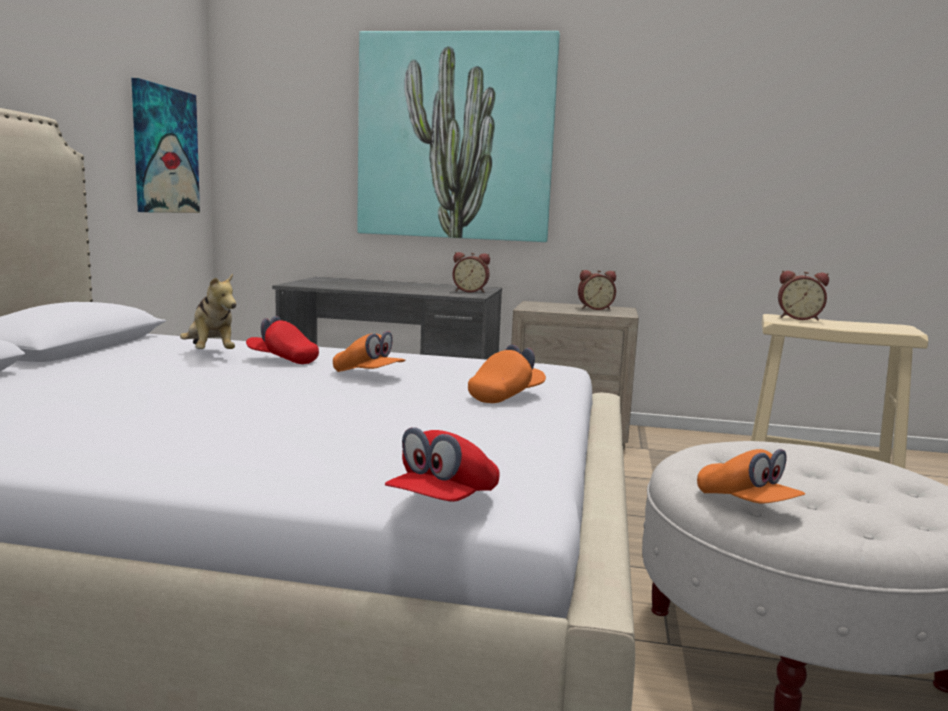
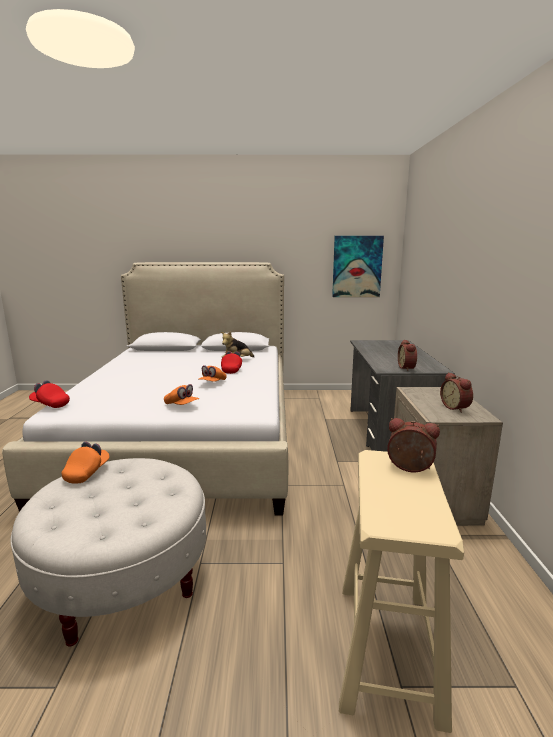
camera: 80 degrees right, 5 degrees up
picture [357,31,560,242] -> none
orange cap [697,449,805,504] -> orange cap turned 150 degrees clockwise [61,442,109,484]
alarm clock [778,271,829,321] -> alarm clock turned 105 degrees clockwise [387,418,440,472]

